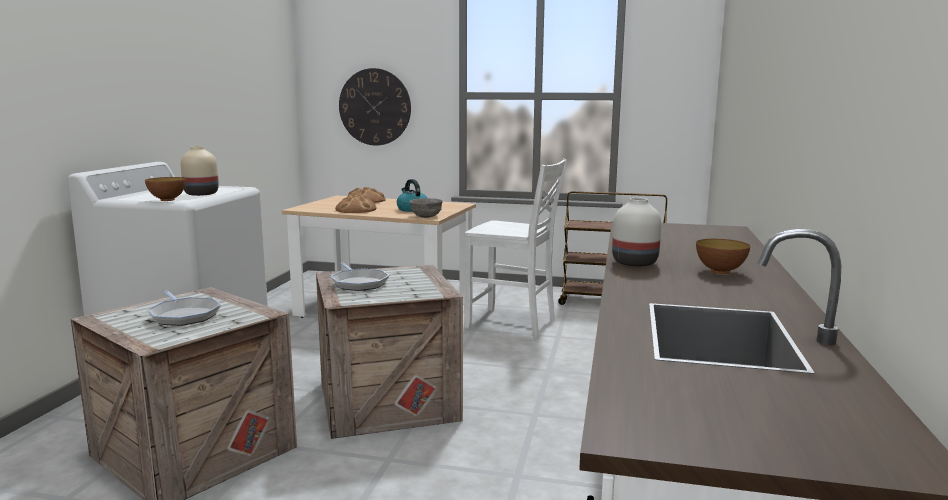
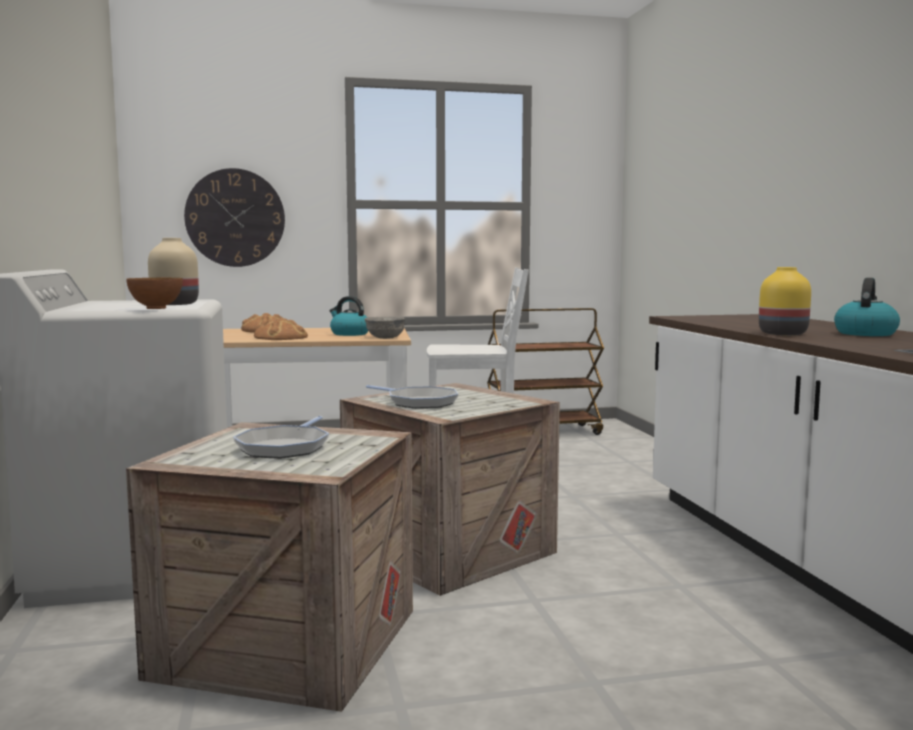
camera: 25 degrees left, 5 degrees down
frying pan [147,291,221,326] -> frying pan turned 75 degrees clockwise [233,416,329,459]
white vase [612,198,661,267] -> yellow vase [759,267,811,335]
bowl [696,239,750,274] -> kettle [834,278,900,336]

